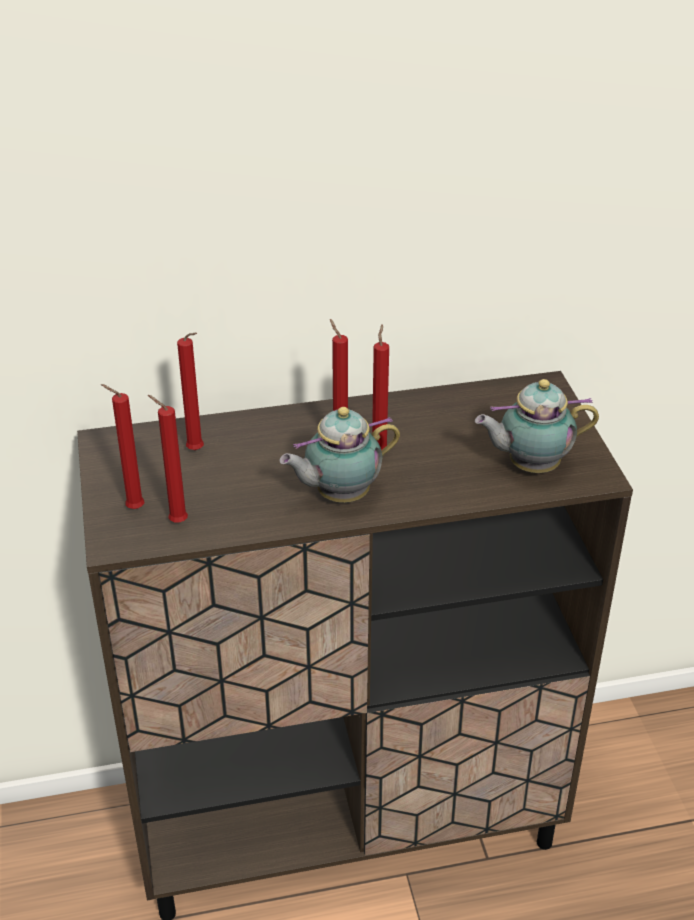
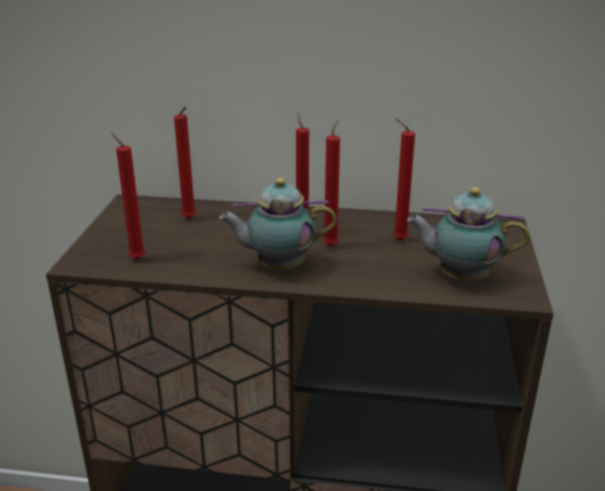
camera: 20 degrees right, 10 degrees down
red candle [101,384,144,509] -> red candle moved to [393,118,415,240]

